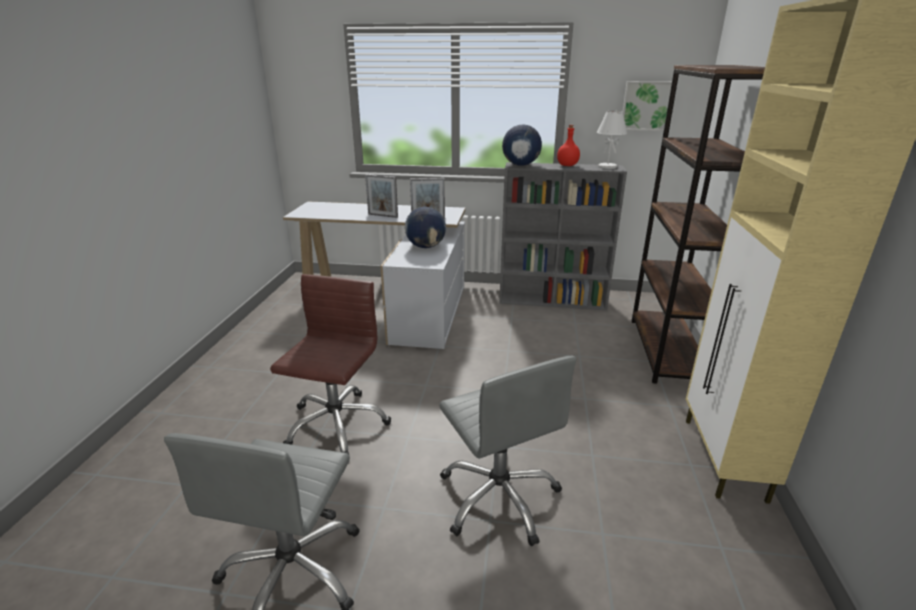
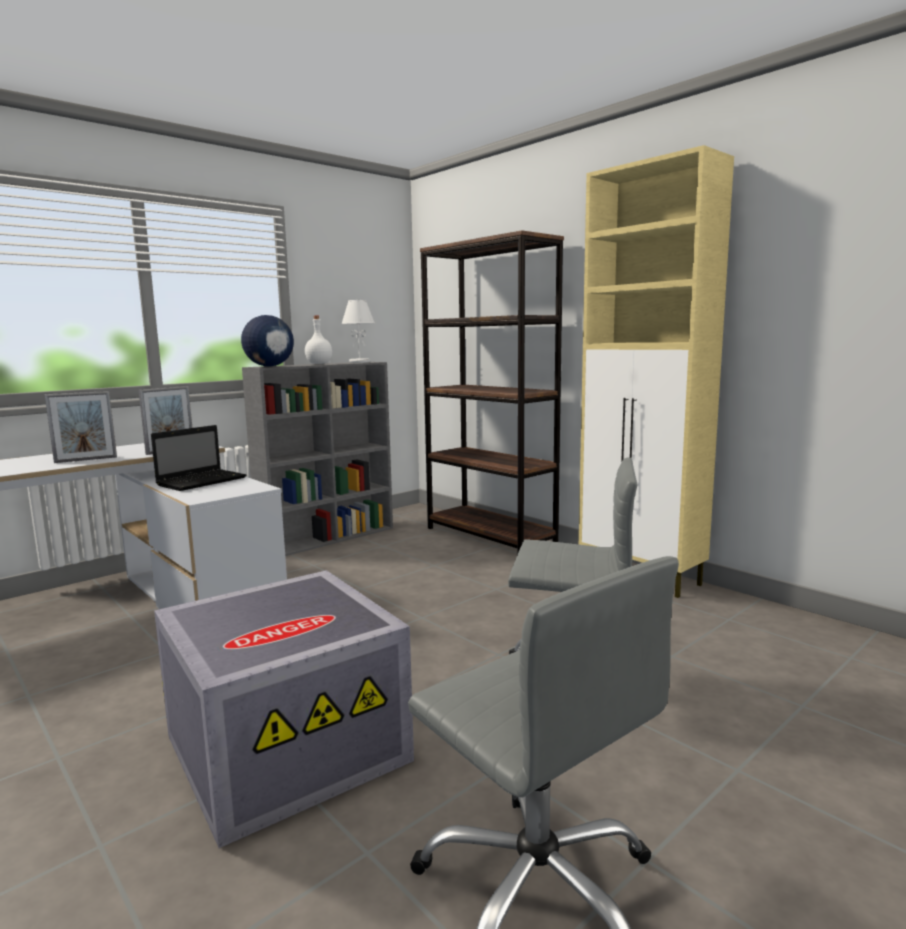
camera: 50 degrees left, 15 degrees down
brown office chair [270,274,391,455] -> grey storage box [154,570,414,848]
globe [405,207,446,248] -> laptop [151,425,246,491]
red bottle [557,125,580,166] -> white bottle [305,316,332,364]
picture [623,81,672,131] -> none

